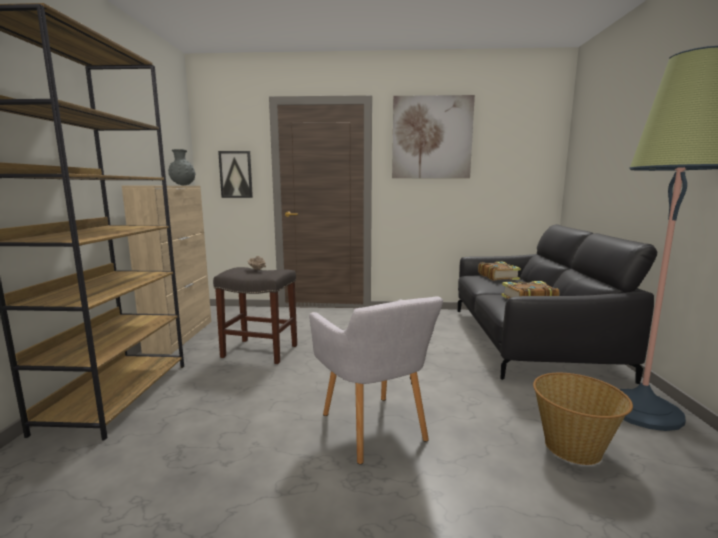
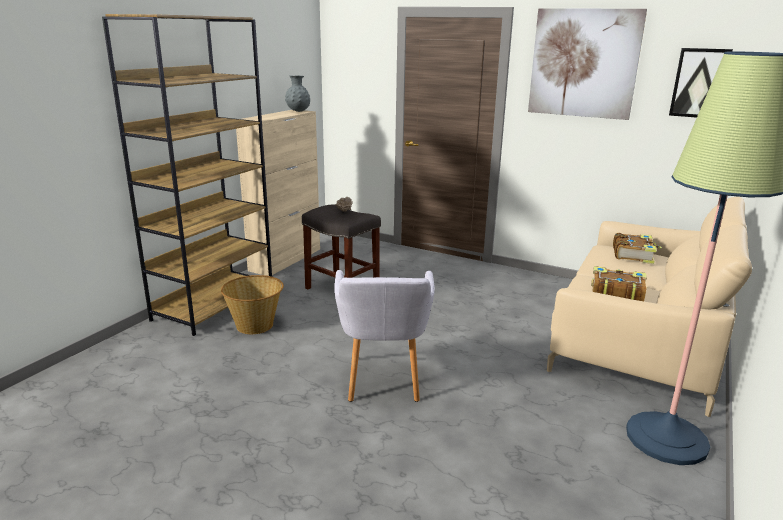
camera: 25 degrees right, 10 degrees up
picture [218,151,253,198] -> picture moved to [669,48,733,118]
black sofa [458,224,657,384] -> beige sofa [547,197,752,417]
basket [533,373,633,465] -> basket moved to [221,275,284,334]

